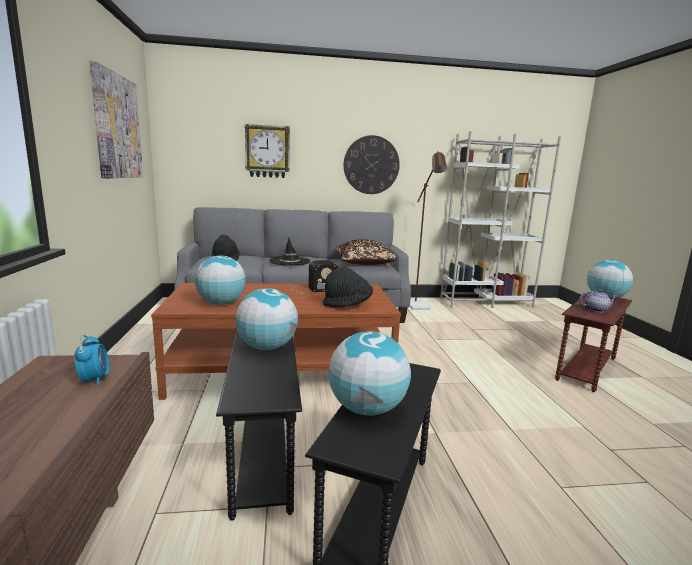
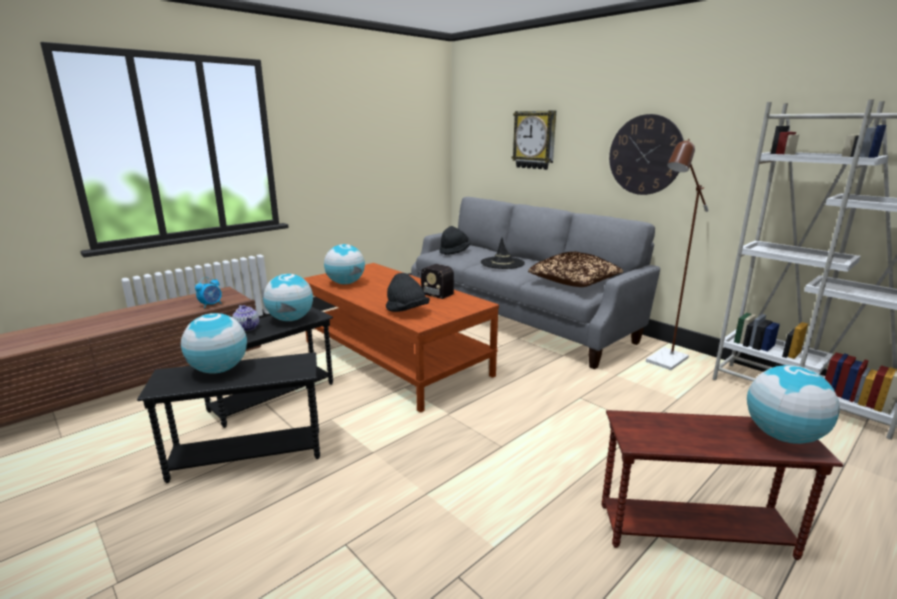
camera: 55 degrees right, 5 degrees up
picture [89,61,143,178] -> none
teapot [579,289,617,312] -> teapot moved to [232,305,259,331]

